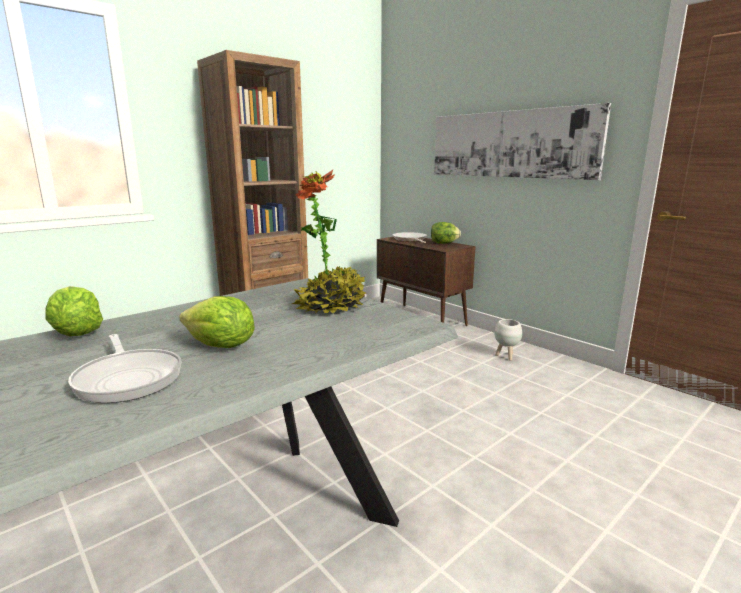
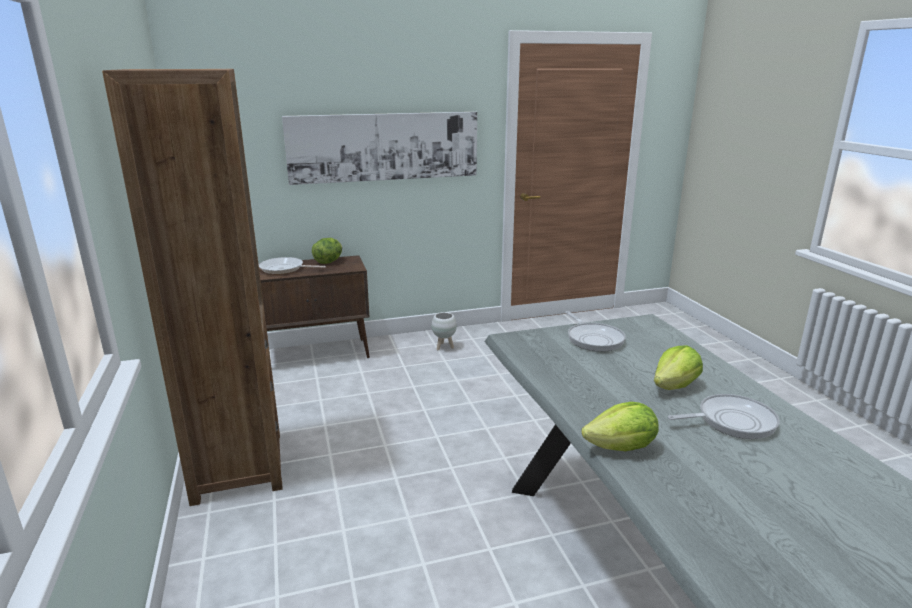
camera: 65 degrees left, 5 degrees up
potted plant [292,170,366,314] -> frying pan [565,311,626,352]

